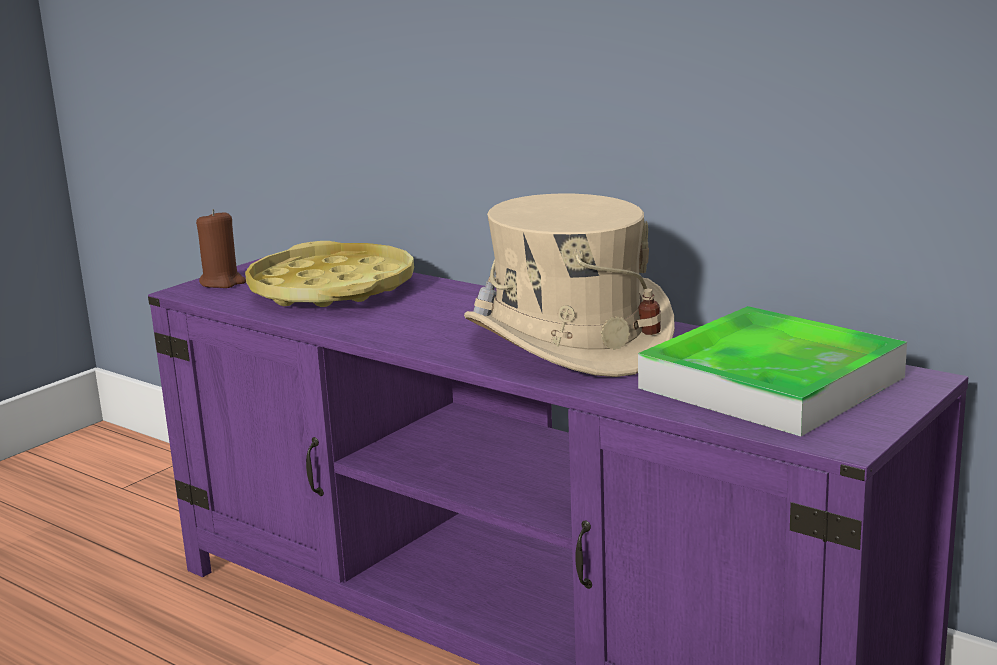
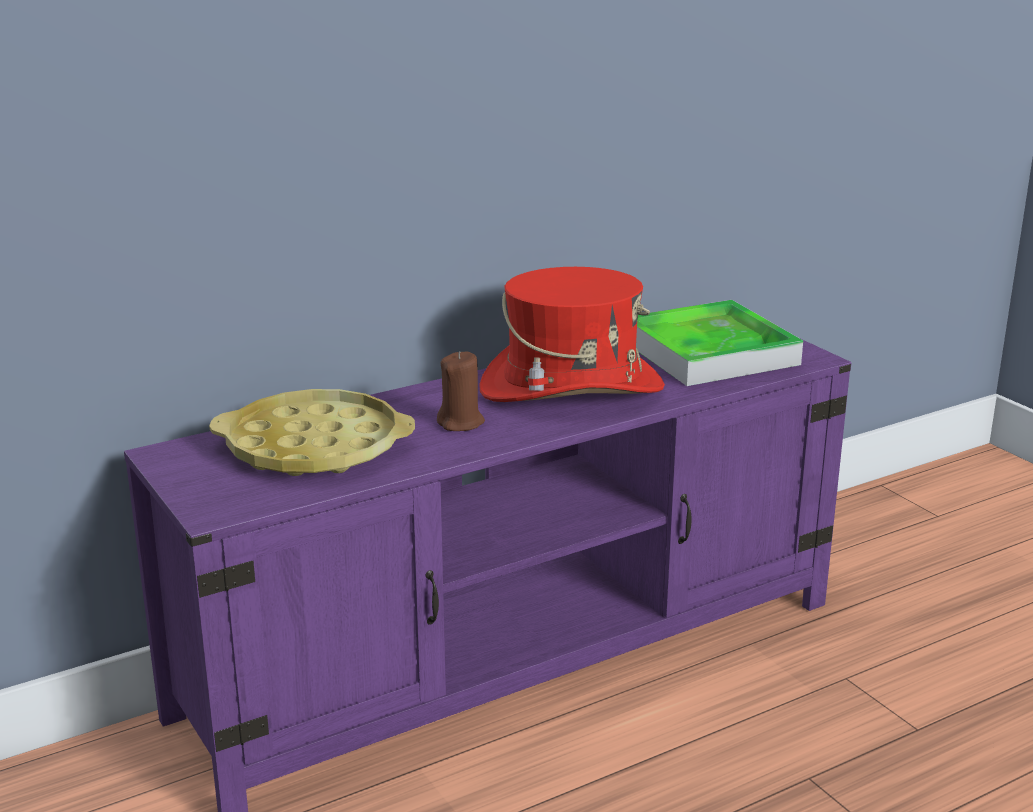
camera: 70 degrees left, 5 degrees up
brown candle [196,209,246,288] -> brown candle moved to [437,351,485,431]
beige hat [464,193,675,377] -> red hat [479,267,665,402]

